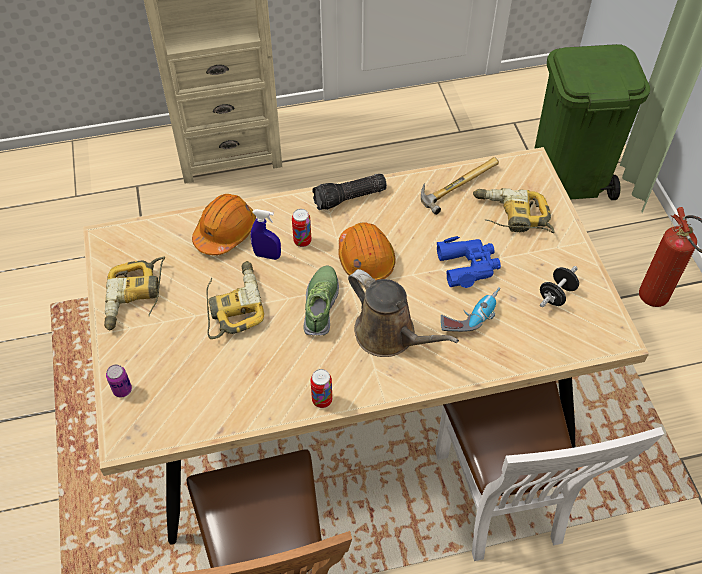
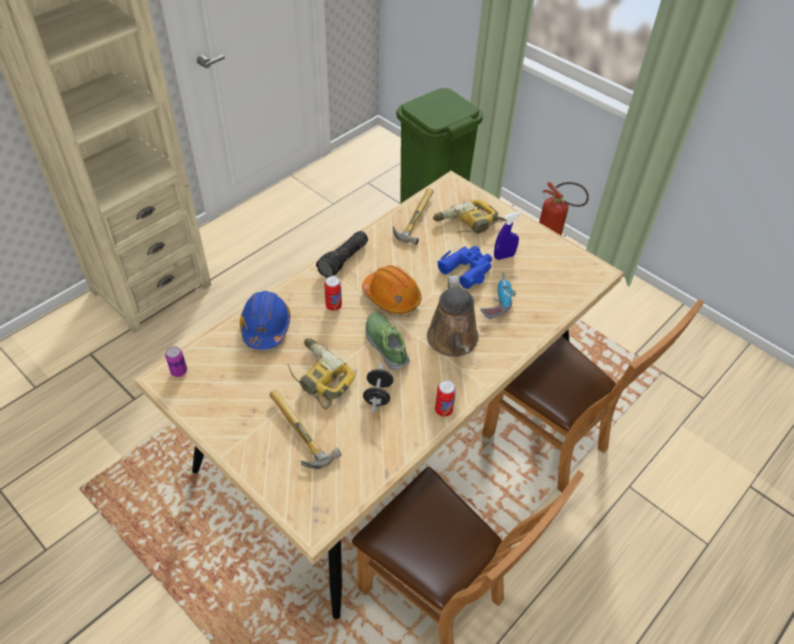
camera: 35 degrees left, 5 degrees down
power drill [104,256,165,330] -> none
can [106,365,132,397] -> can moved to [165,347,187,377]
orange hard hat [192,194,256,255] -> blue hard hat [240,291,290,350]
blue spray bottle [251,209,281,260] -> blue spray bottle moved to [494,212,522,260]
brown watering can [348,269,459,357] -> brown watering can turned 75 degrees clockwise [427,275,479,357]
white chair [435,381,664,561] -> brown chair [482,299,704,492]
black dumbbell [540,266,579,307] -> black dumbbell moved to [363,363,393,413]
none -> hammer [269,390,342,469]

